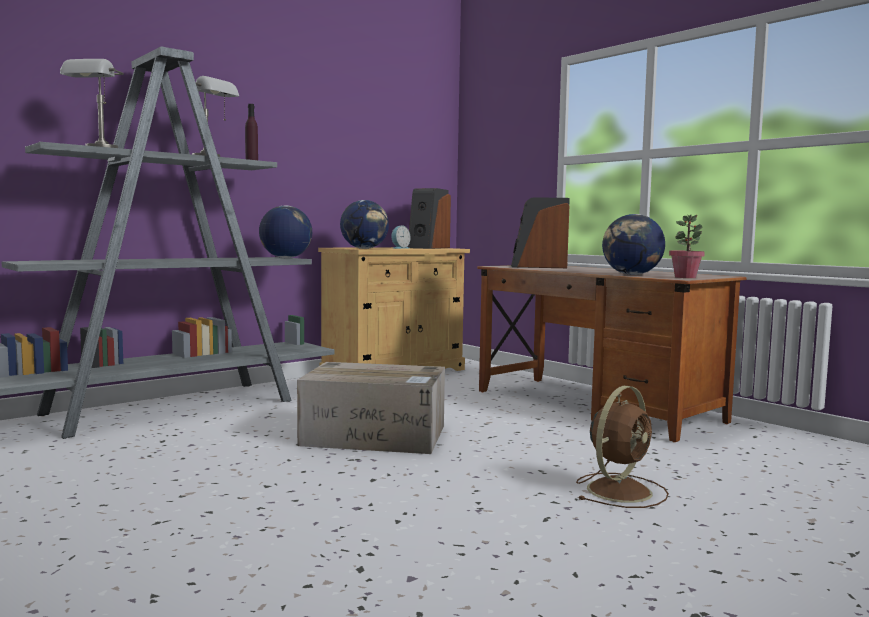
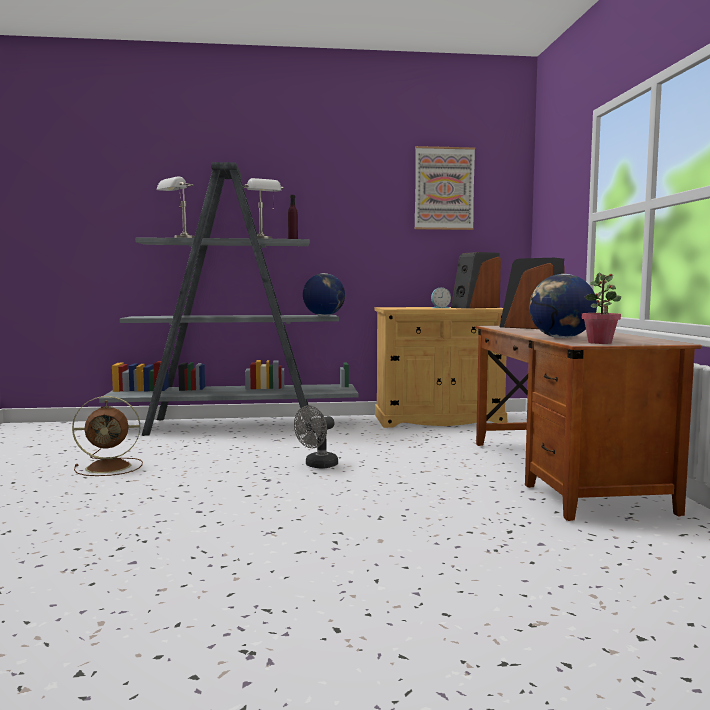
camera: 35 degrees right, 0 degrees up
cardboard box [297,362,445,454] -> grey fan [294,406,338,468]
globe [340,200,389,249] -> none
brown fan [576,386,669,508] -> brown fan moved to [72,396,143,476]
none -> picture [415,146,475,230]

